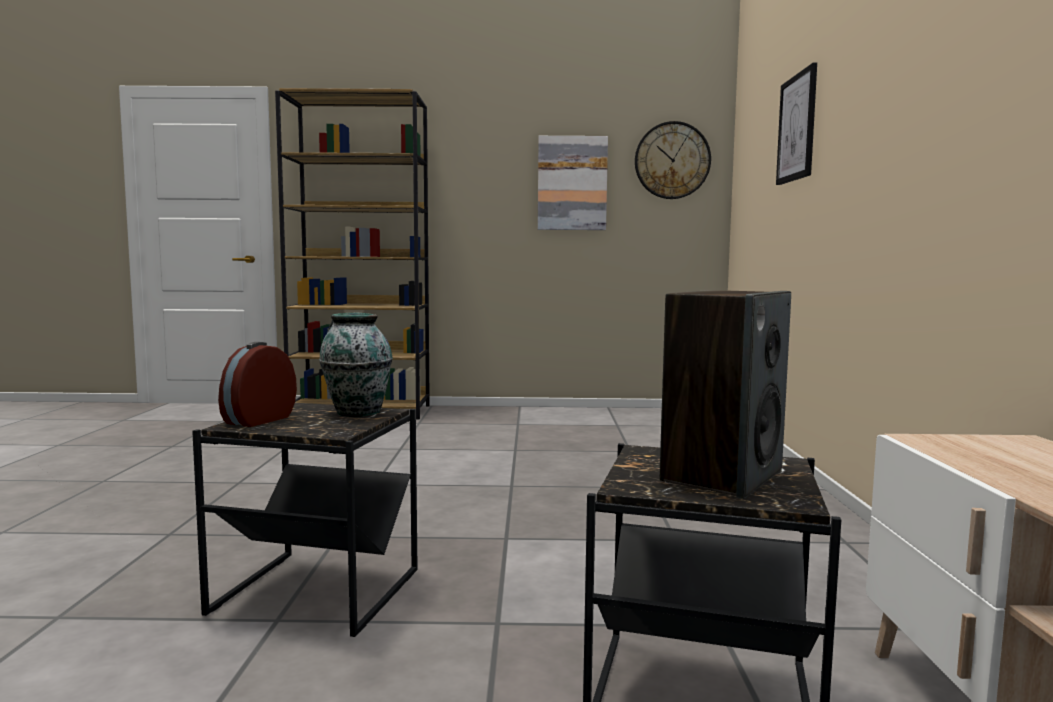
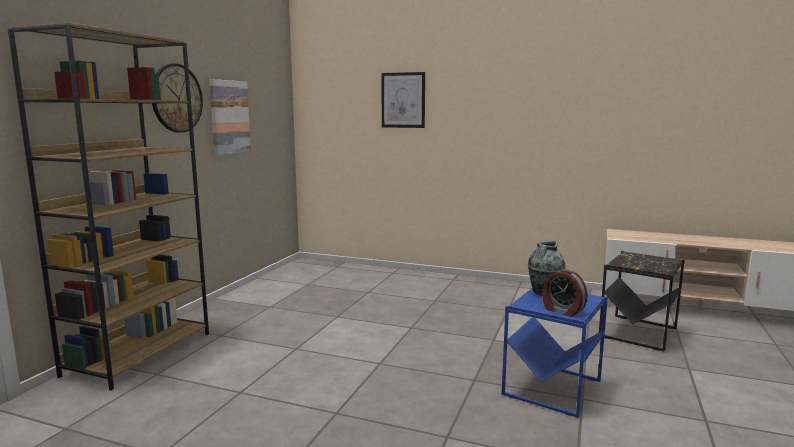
camera: 70 degrees left, 5 degrees up
black side table [192,403,418,637] -> blue side table [502,288,608,418]
wall clock [635,121,711,199] -> wall clock moved to [152,64,203,133]
speaker [660,290,791,499] -> none

